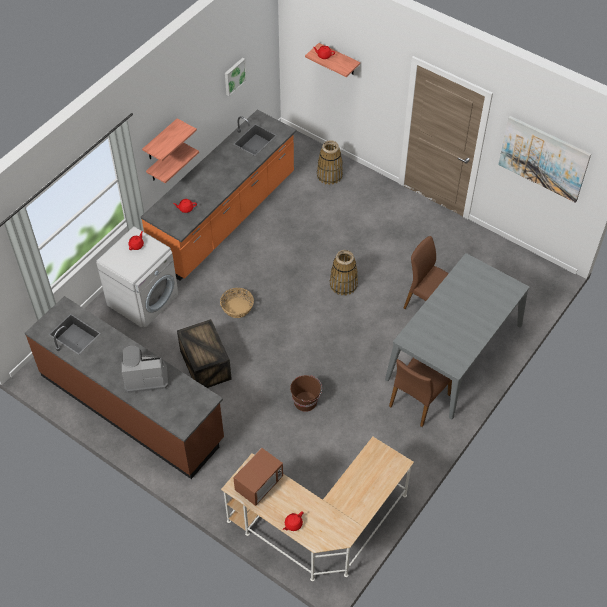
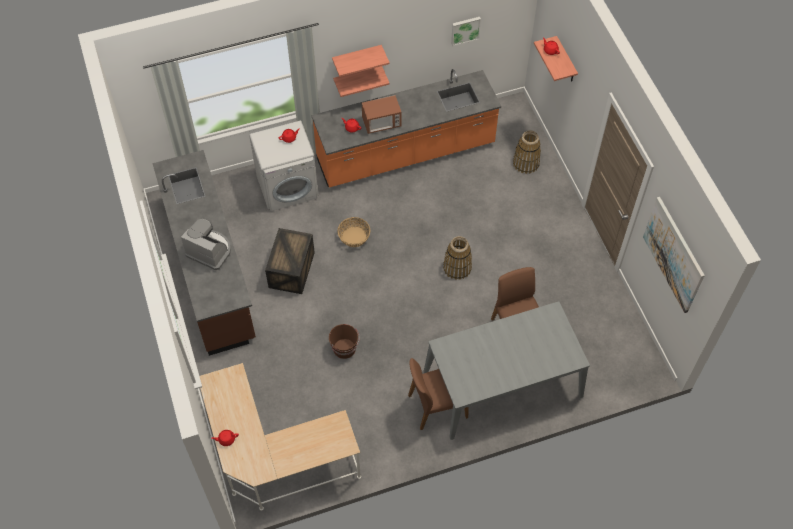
camera: 35 degrees right, 5 degrees up
microwave [233,448,283,506] -> microwave moved to [362,95,402,134]

